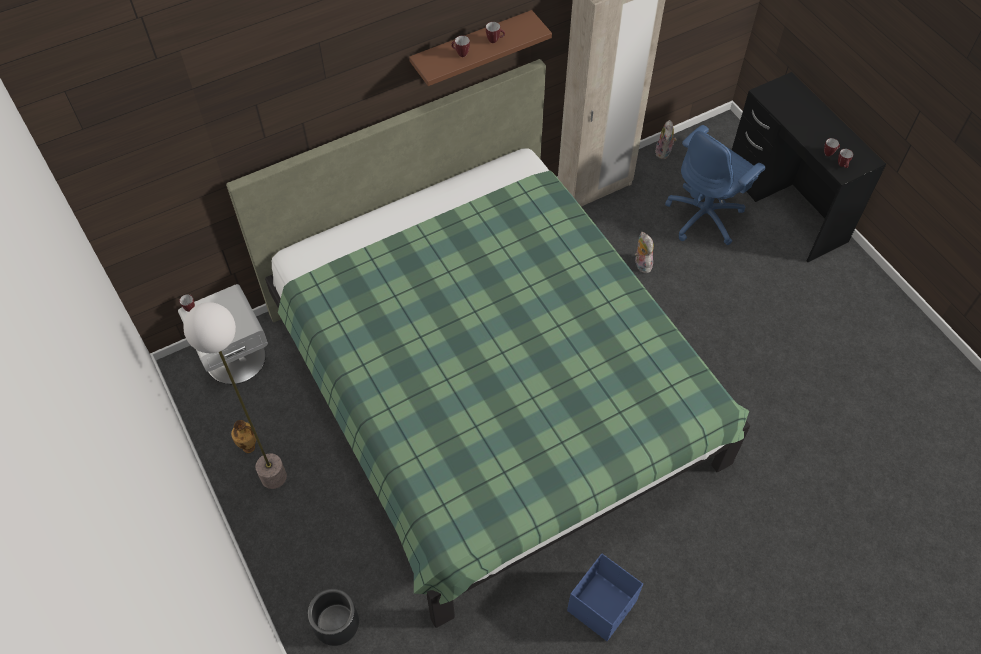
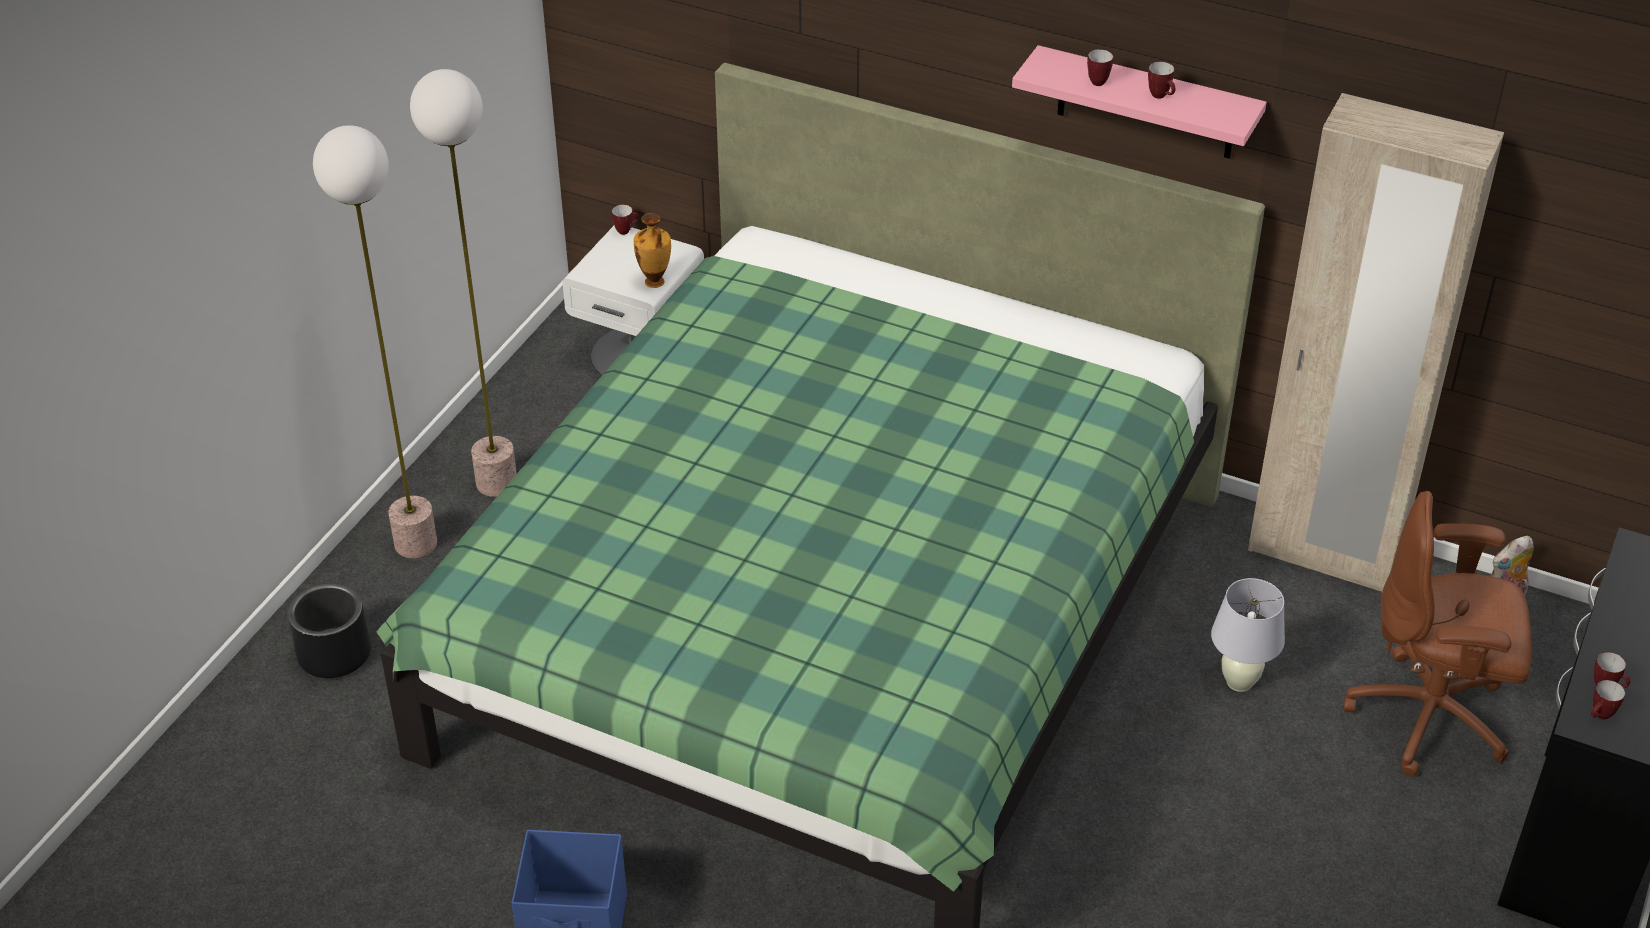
camera: 55 degrees right, 15 degrees down
vase [231,420,256,453] -> vase moved to [634,213,671,288]
brown shelf [409,10,552,86] -> pink shelf [1012,45,1266,159]
plush toy [635,232,654,273] -> white table lamp [1211,578,1285,692]
blue office chair [665,125,766,245] -> brown office chair [1343,491,1531,776]
none -> floor lamp [313,125,437,558]

